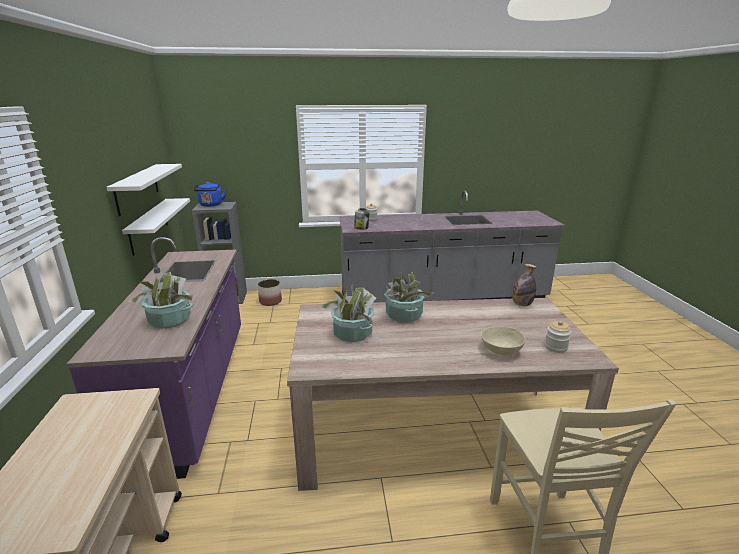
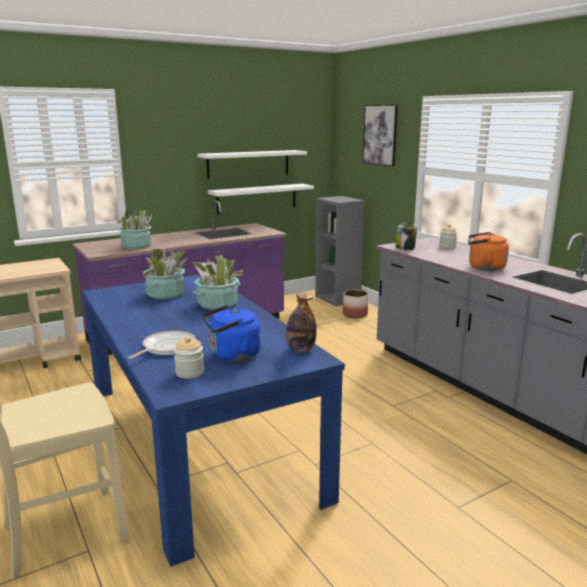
camera: 65 degrees right, 5 degrees down
blue kettle [193,182,226,207] -> blue kettle moved to [201,305,261,362]
beige dining table [287,298,619,491] -> blue dining table [82,275,345,567]
beige bowl [481,326,526,356] -> frying pan [128,331,196,359]
none -> picture [363,104,398,166]
none -> orange kettle [468,232,509,271]

